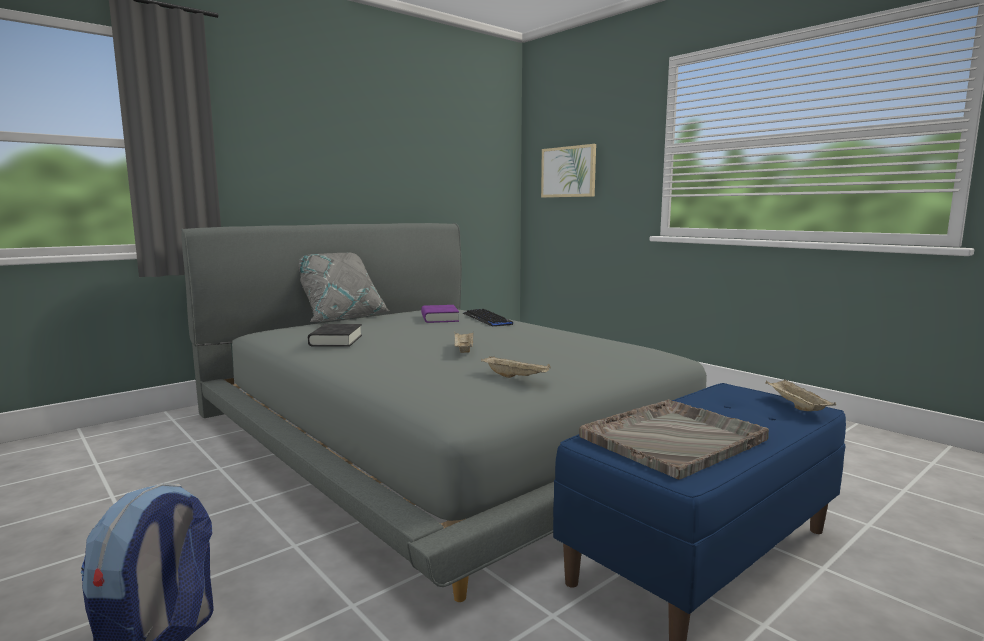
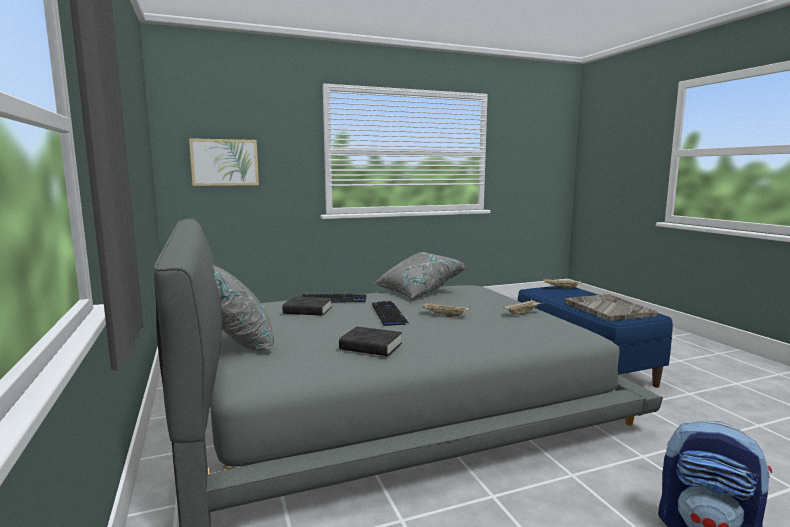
camera: 70 degrees left, 0 degrees up
purple book [421,305,459,323] -> black book [282,297,332,316]
none -> keyboard [372,301,409,326]
none -> grey pillow [373,252,467,298]

